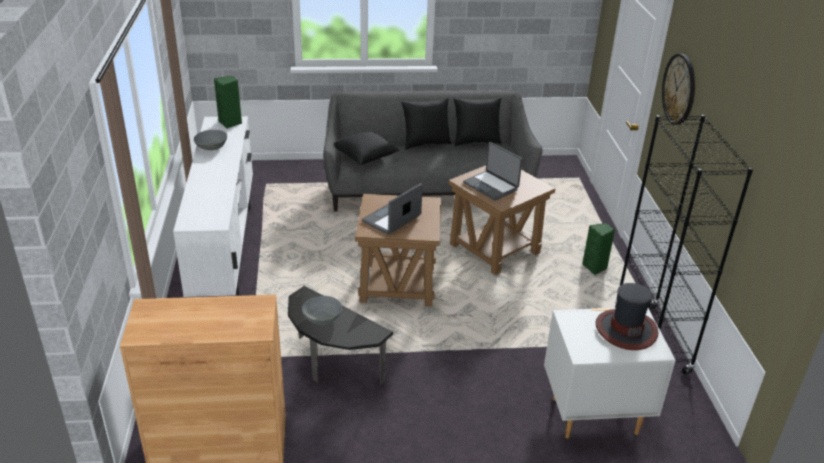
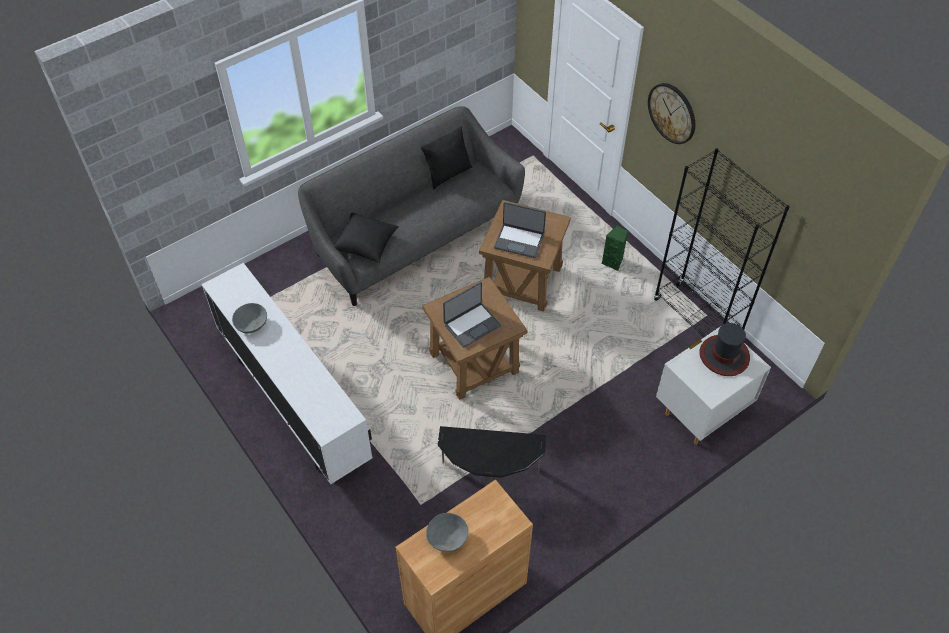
camera: 30 degrees left, 20 degrees up
green speaker [214,76,242,129] -> none
grey bowl [302,296,342,325] -> grey bowl moved to [426,513,468,552]
laptop [362,183,423,235] -> laptop turned 135 degrees counterclockwise [443,282,501,348]
black pillow [401,98,451,150] -> none

